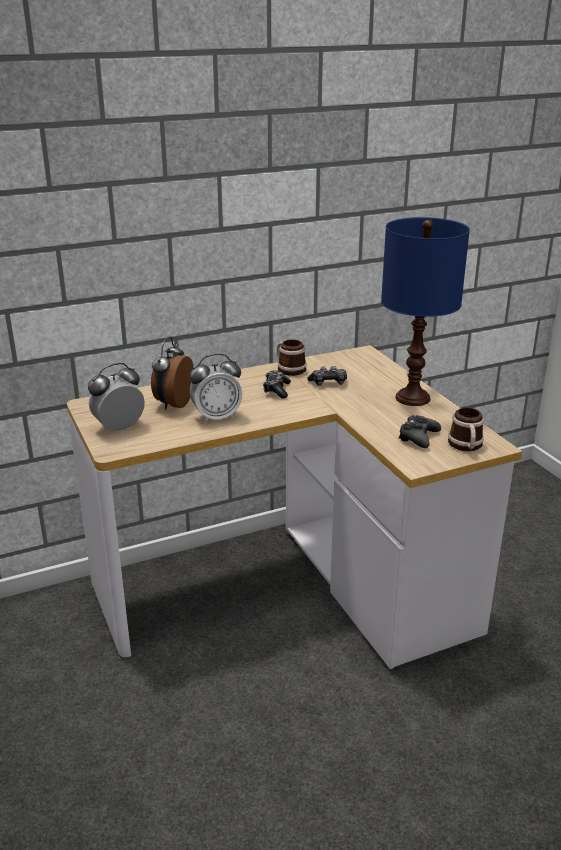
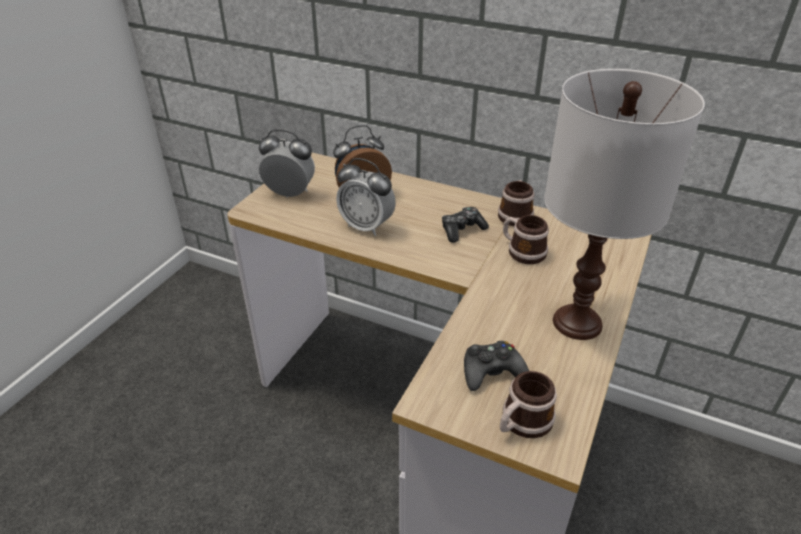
camera: 50 degrees right, 10 degrees up
game controller [307,366,347,386] -> mug [503,215,549,264]
blue table lamp [381,217,470,406] -> white table lamp [544,69,705,340]

